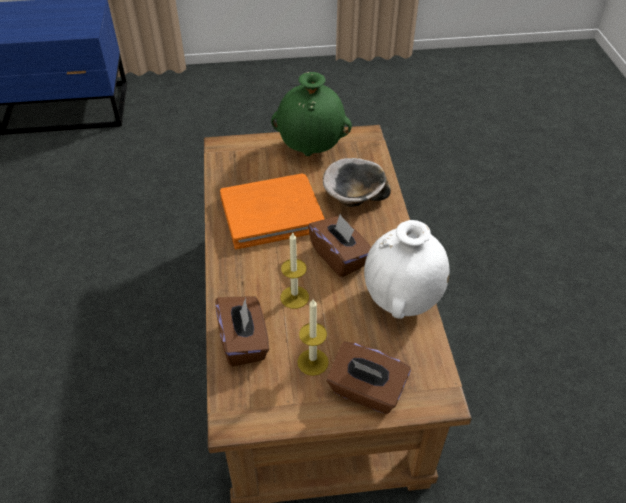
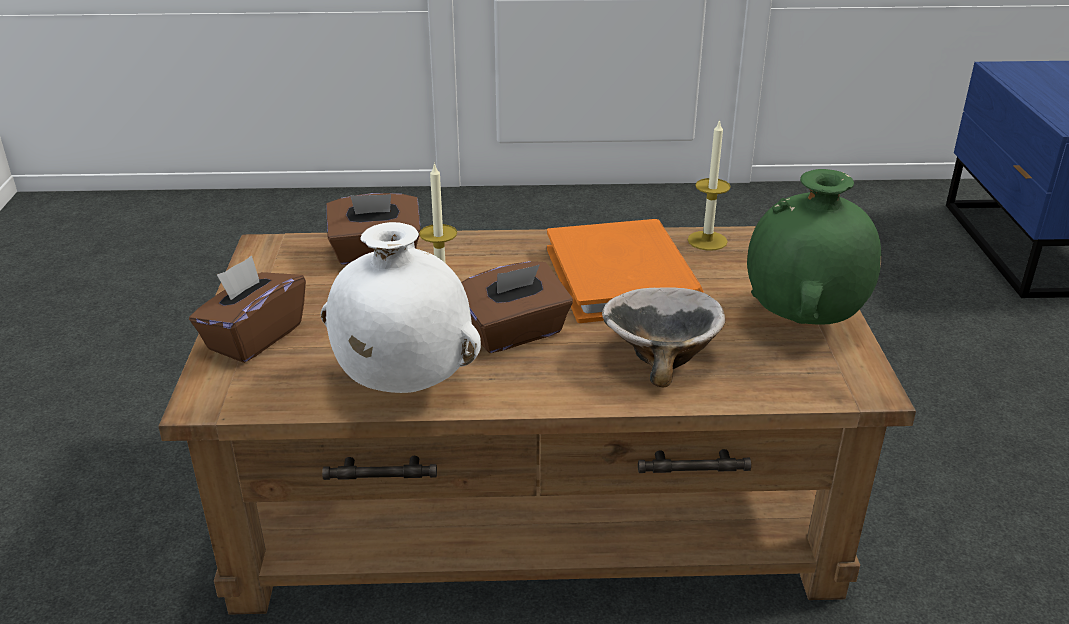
camera: 95 degrees right, 15 degrees down
candle [297,299,329,376] -> candle moved to [687,119,731,251]

